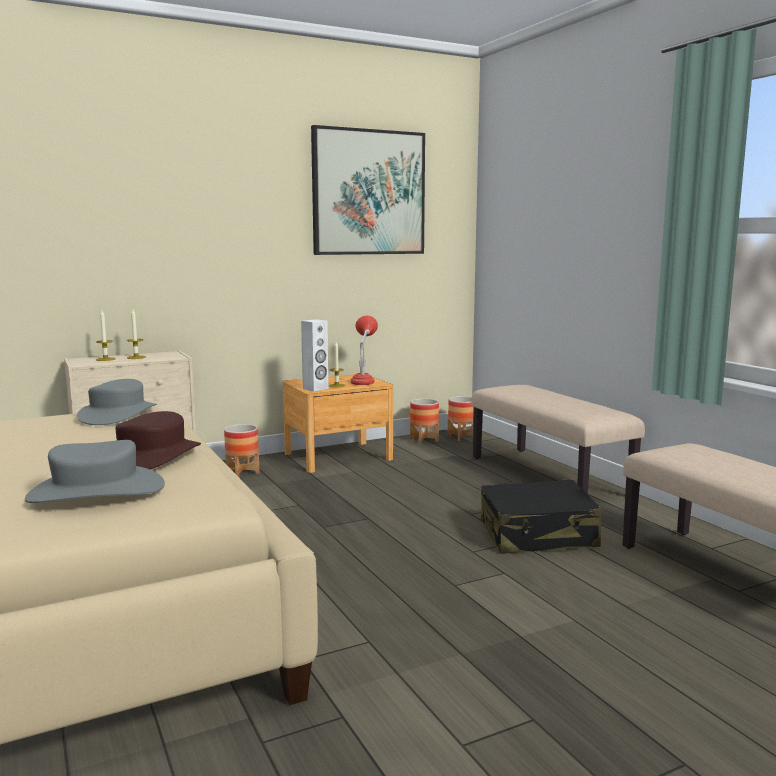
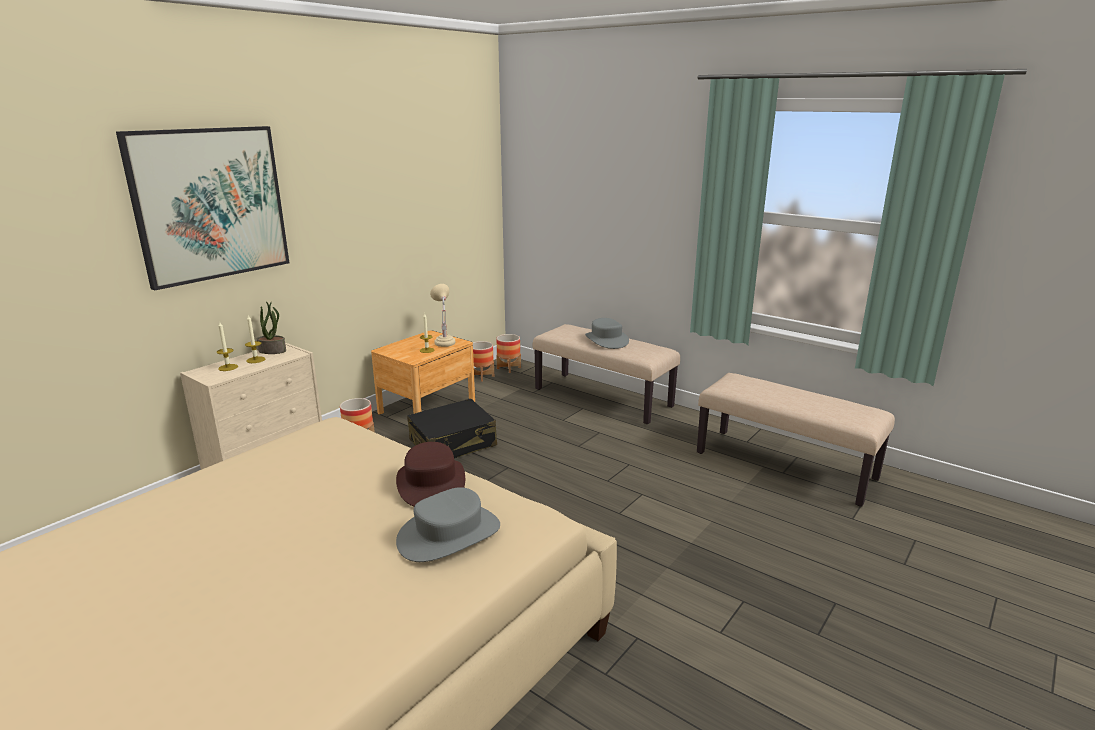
camera: 25 degrees left, 10 degrees up
grey hat [77,379,157,425] -> grey hat moved to [585,318,629,349]
white speaker [301,319,329,391] -> none
picture [311,125,425,255] -> picture moved to [116,126,289,290]
red table lamp [351,316,378,385] -> beige table lamp [430,284,456,347]
black suitcase [481,480,602,554] -> black suitcase moved to [407,398,497,458]
none -> potted plant [257,302,286,354]

